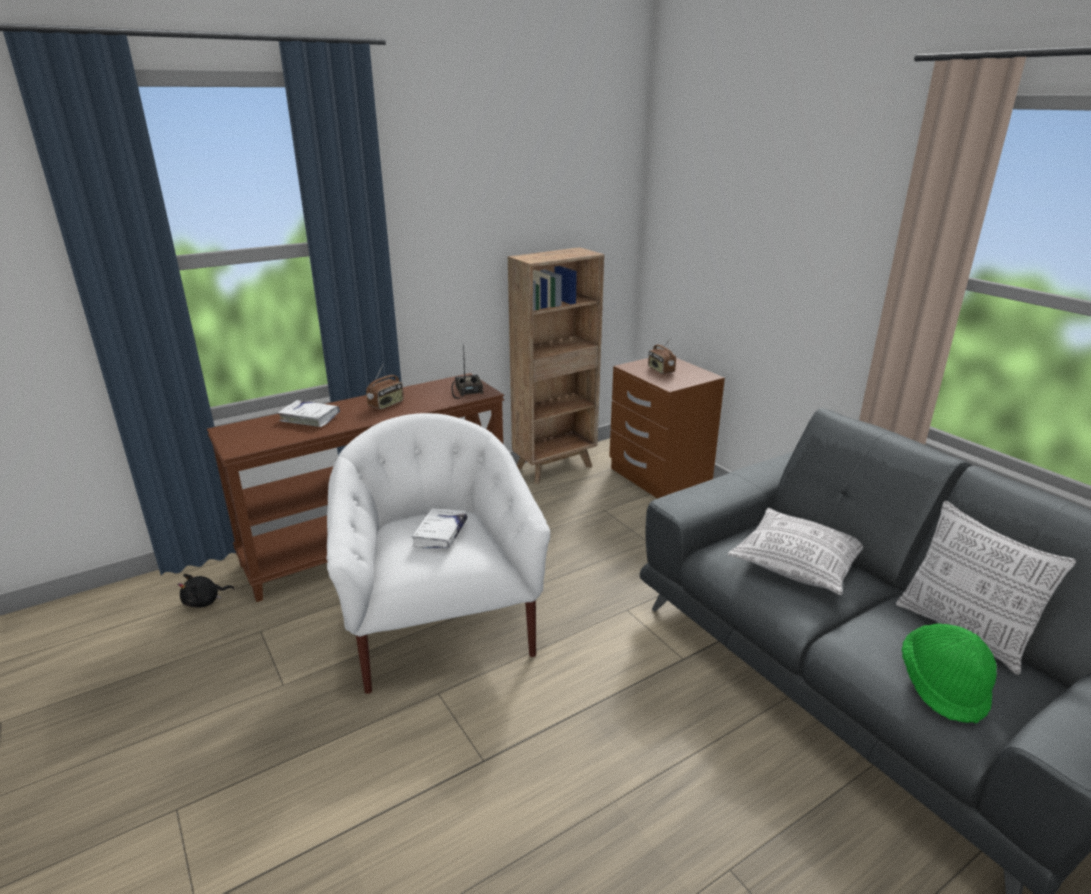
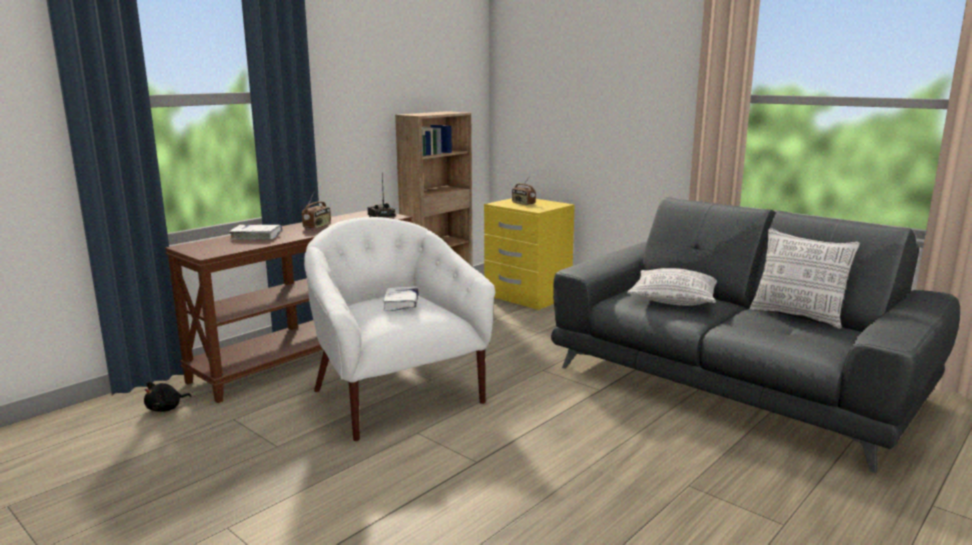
camera: 15 degrees left, 10 degrees down
brown nightstand [609,358,725,499] -> yellow nightstand [484,198,575,310]
green hat [902,623,997,723] -> none

